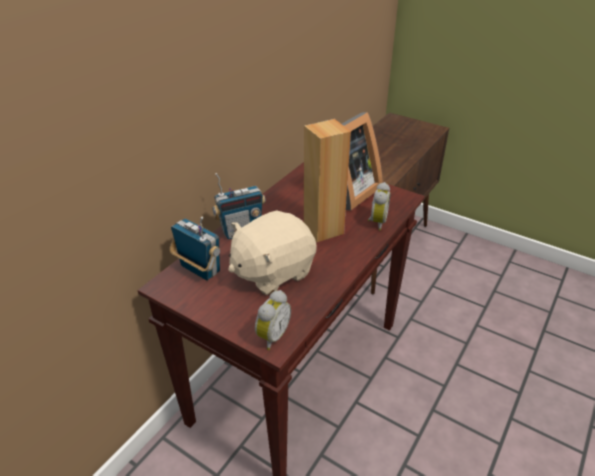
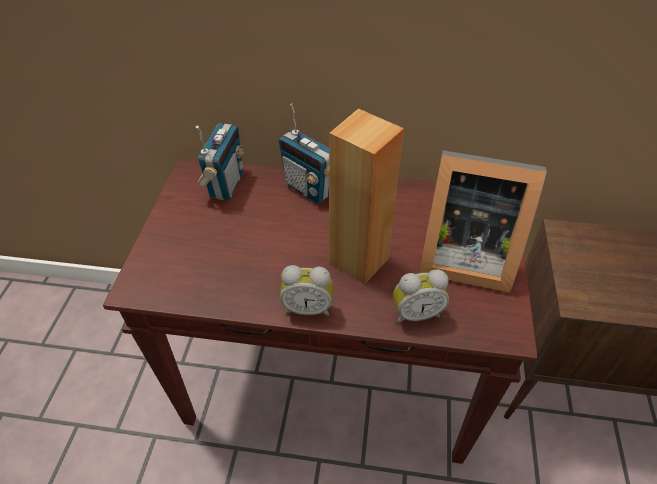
camera: 65 degrees right, 10 degrees up
beige plush toy [228,210,317,295] -> none
alarm clock [255,290,291,350] -> alarm clock moved to [280,265,333,316]

